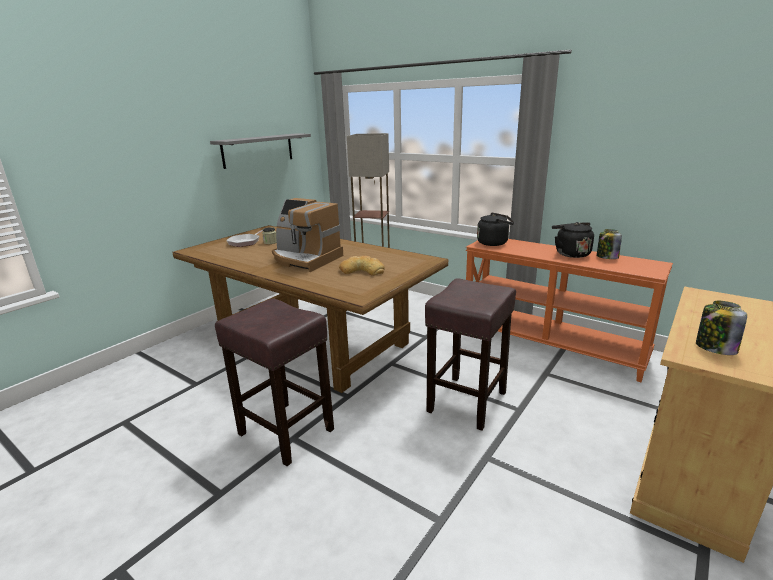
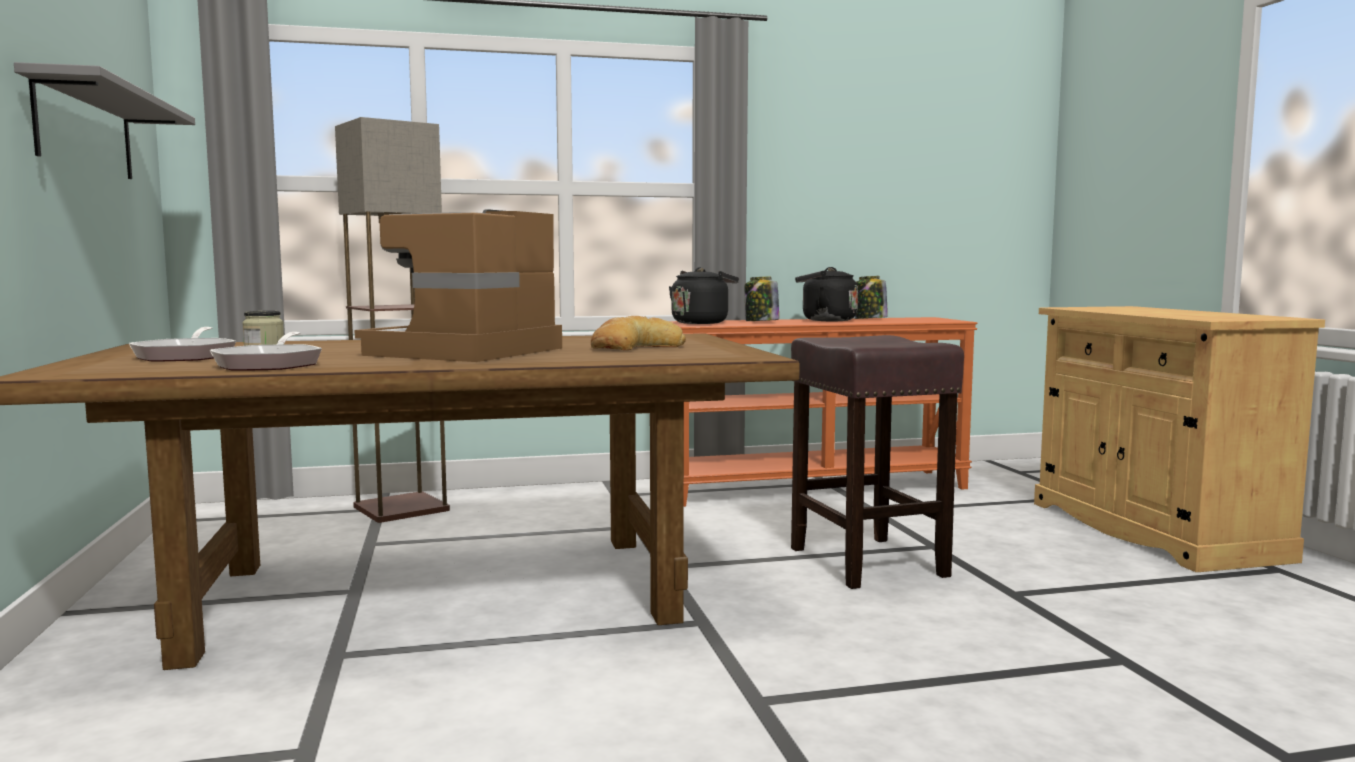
camera: 50 degrees left, 15 degrees down
brown stool [215,298,334,466] -> none
coffee machine [272,198,343,272] -> coffee machine turned 135 degrees clockwise [355,209,562,362]
jar [696,301,747,355] -> jar moved to [744,277,779,321]
none -> frying pan [210,332,322,371]

